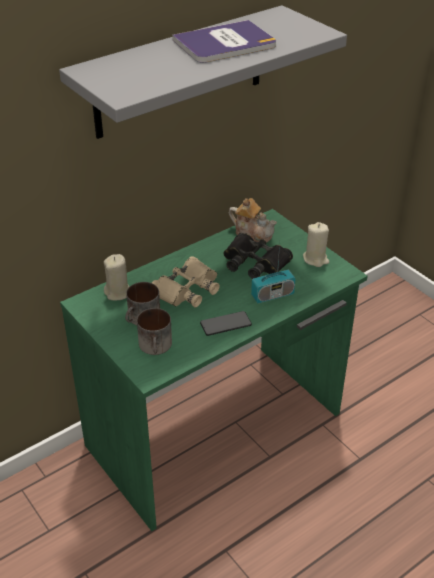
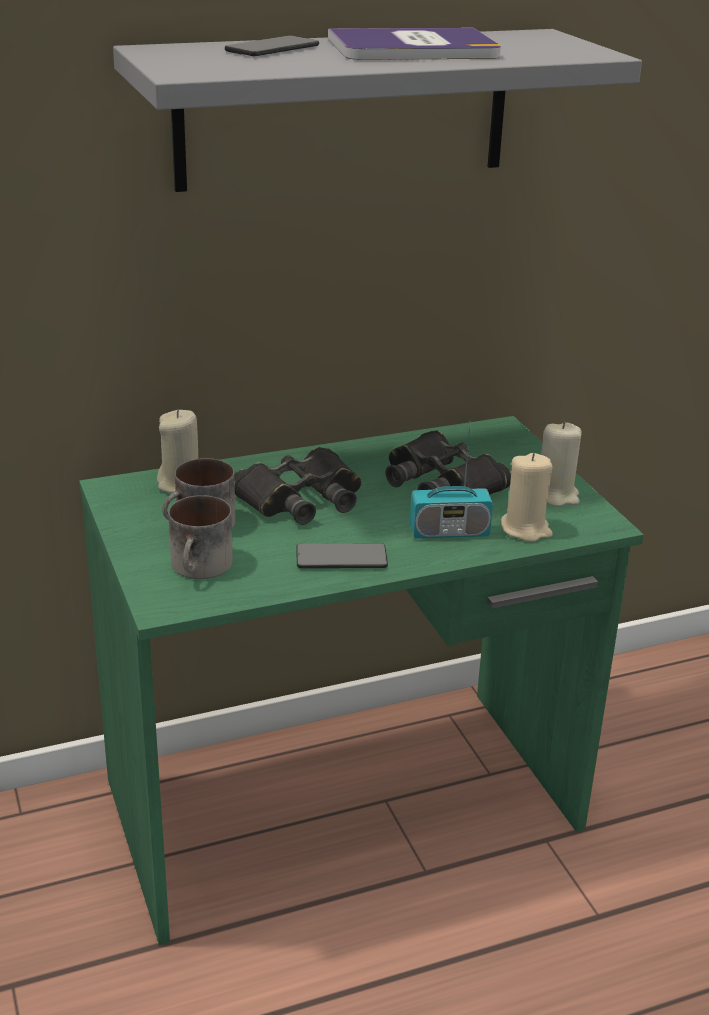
camera: 15 degrees right, 10 degrees down
beige binoculars [152,256,220,307] -> black binoculars [234,447,362,525]
teapot [229,198,277,243] -> none
none -> phone [225,35,319,56]
none -> beige candle [501,453,553,542]

